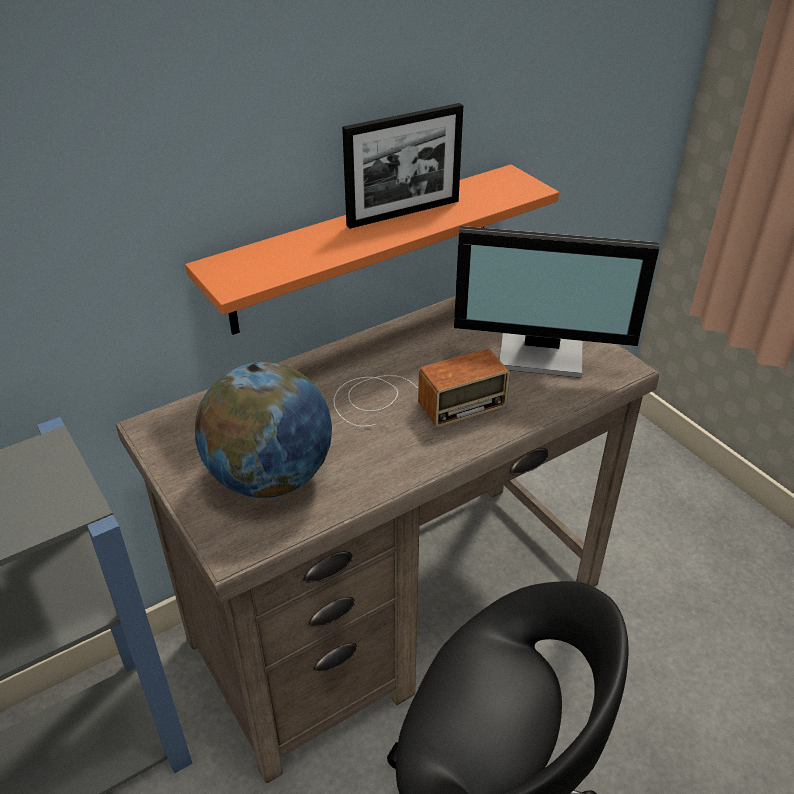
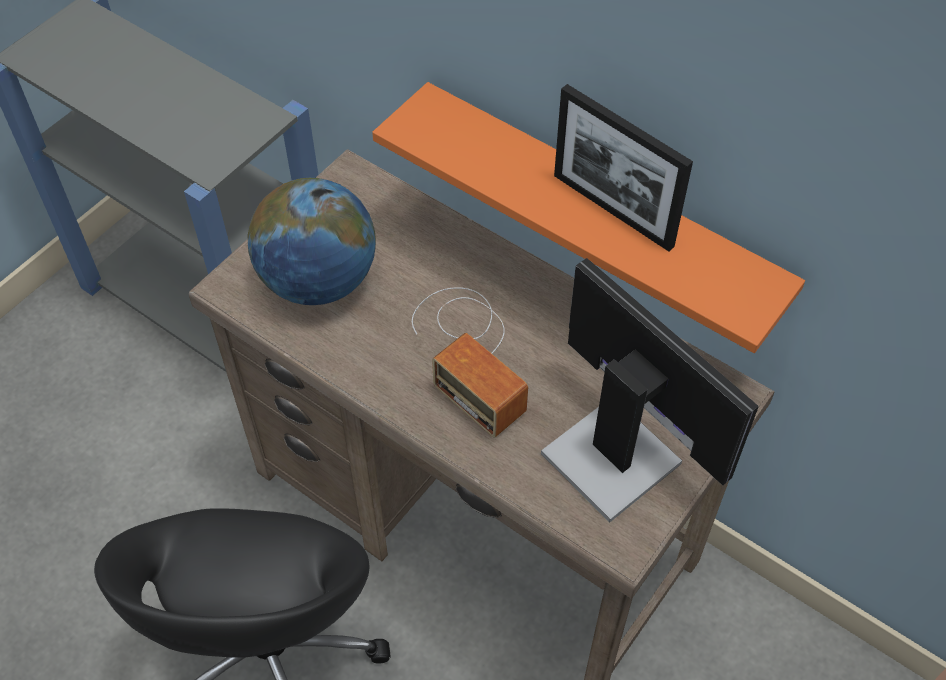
camera: 70 degrees right, 15 degrees up
monitor [454,226,659,378] -> monitor turned 150 degrees clockwise [541,258,759,522]

